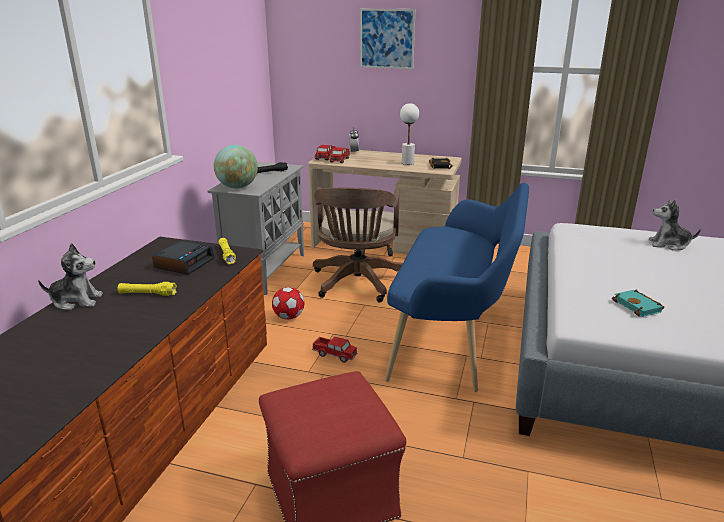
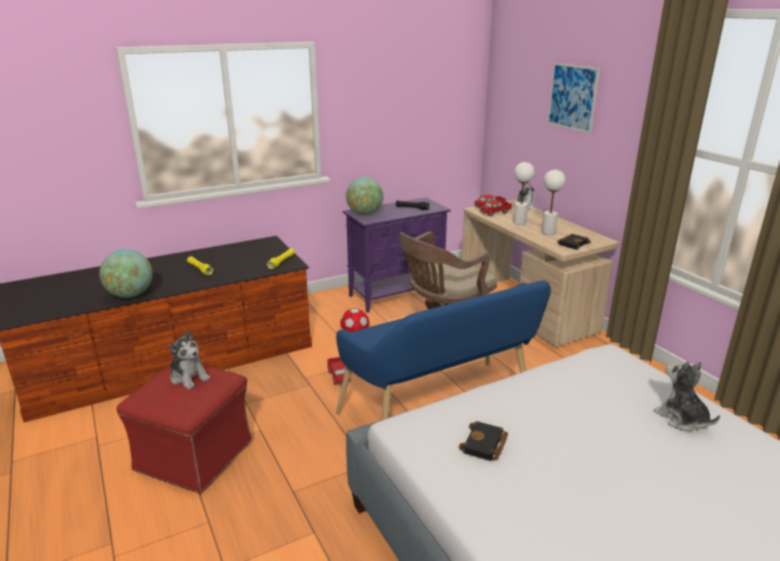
camera: 45 degrees right, 0 degrees up
plush toy [38,243,103,310] -> plush toy moved to [169,330,210,389]
alarm clock [152,240,215,275] -> none
grey cabinet [208,162,304,295] -> purple cabinet [343,197,451,313]
turquoise book [612,290,664,317] -> black book [459,421,508,461]
none -> globe [99,249,153,298]
none -> white table lamp [513,162,535,225]

